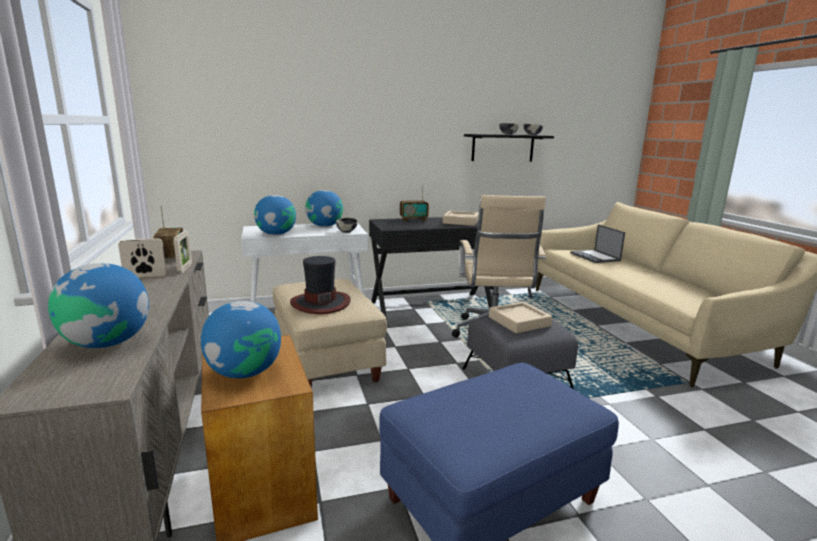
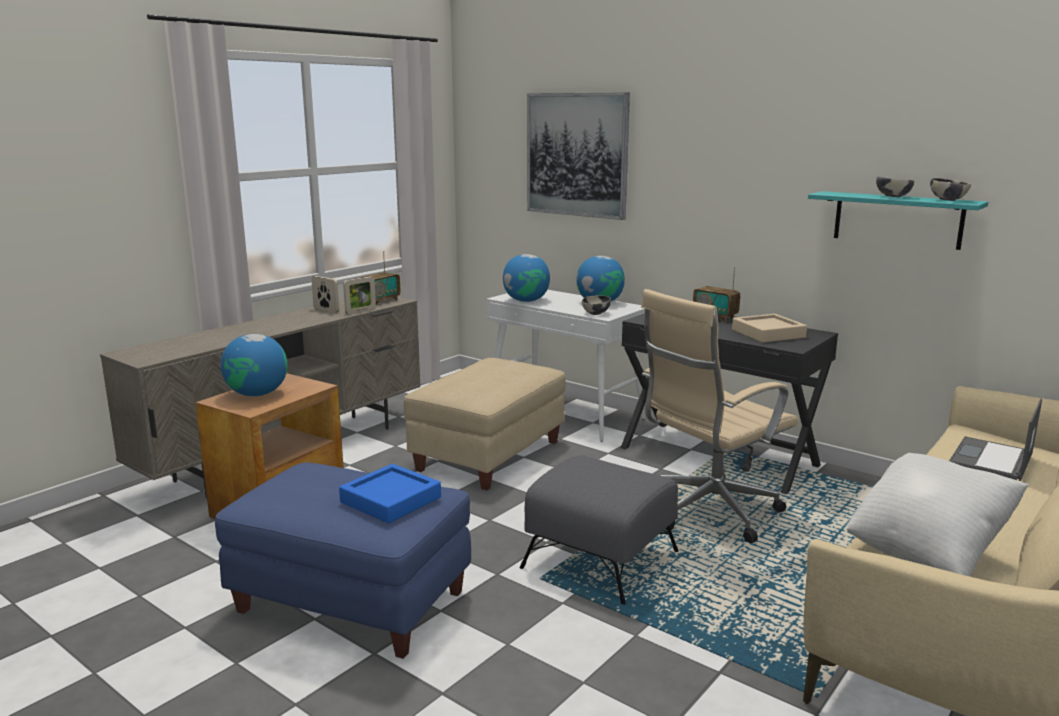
camera: 55 degrees right, 0 degrees up
globe [48,263,149,348] -> none
hat [290,256,351,314] -> none
black shelf [464,134,554,161] -> turquoise shelf [808,191,988,250]
beige tray [489,302,553,333] -> none
none -> blue tray [339,464,441,523]
none -> picture [527,92,630,220]
none -> white pillow [846,453,1029,577]

